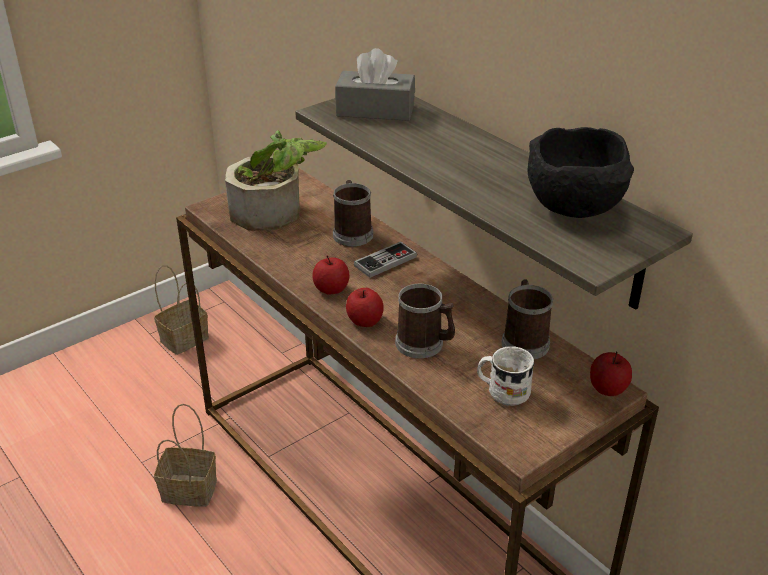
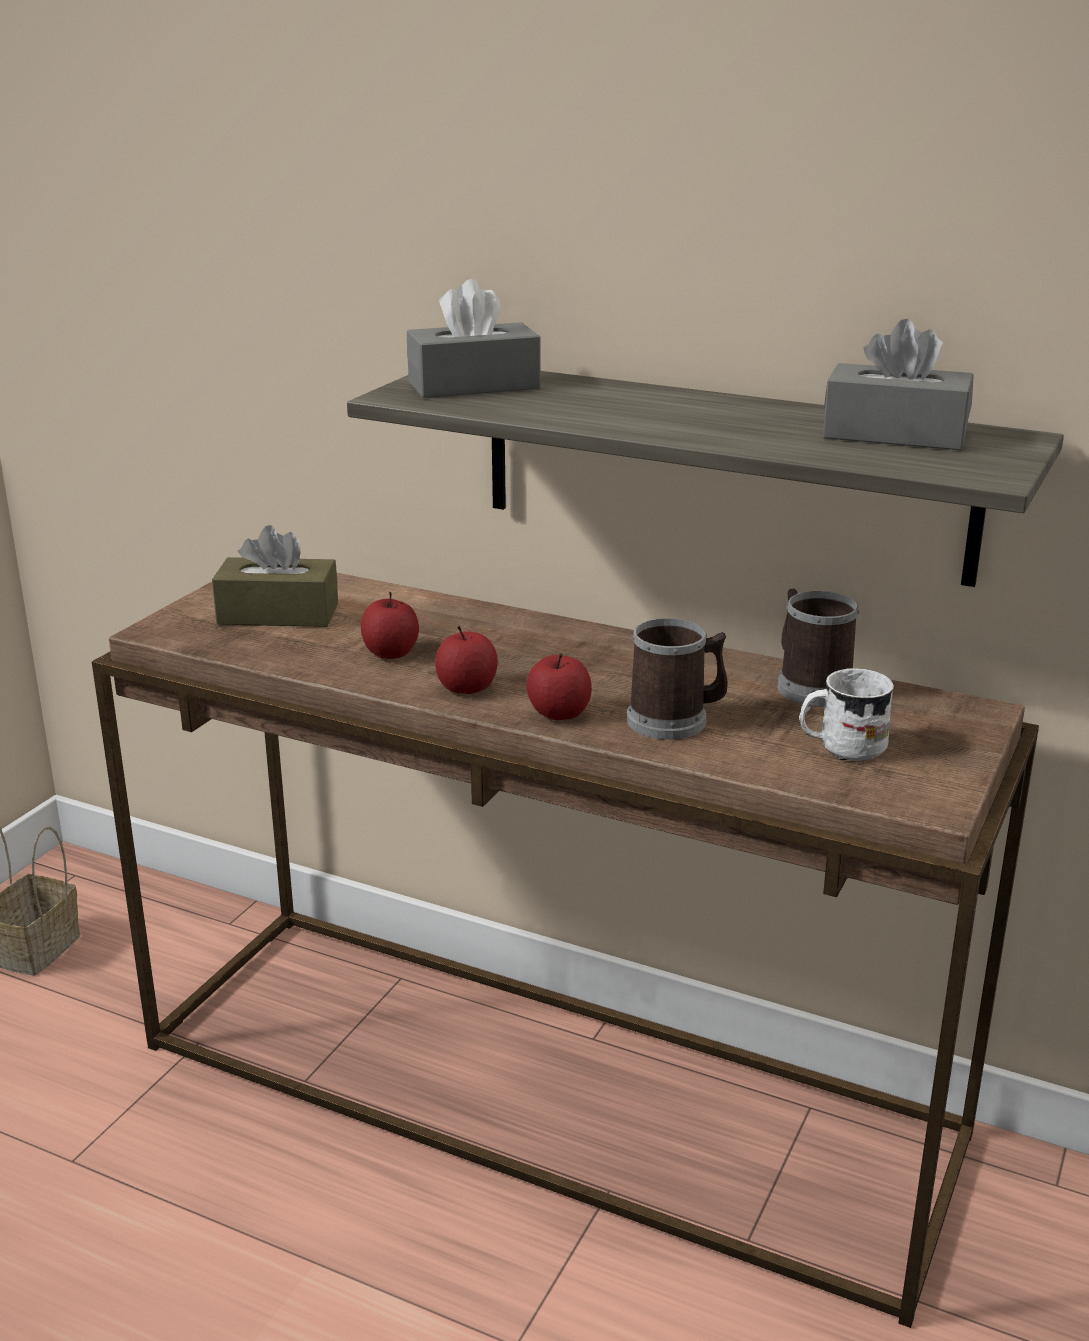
camera: 25 degrees left, 10 degrees down
basket [154,404,217,507] -> none
potted plant [225,130,327,231] -> brown tissue box [212,525,338,627]
mug [333,180,373,246] -> none
game controller [354,241,417,278] -> none
black bowl [527,127,634,218] -> grey tissue box [823,319,974,450]
apple [590,352,632,396] -> apple moved to [361,592,419,659]

